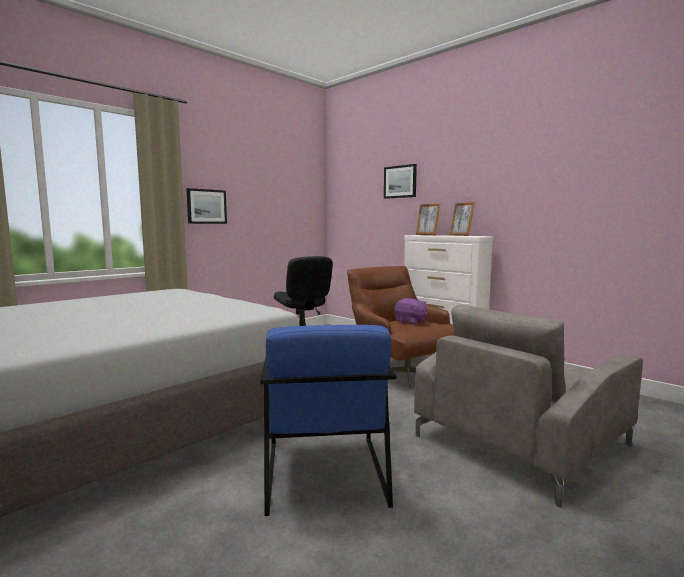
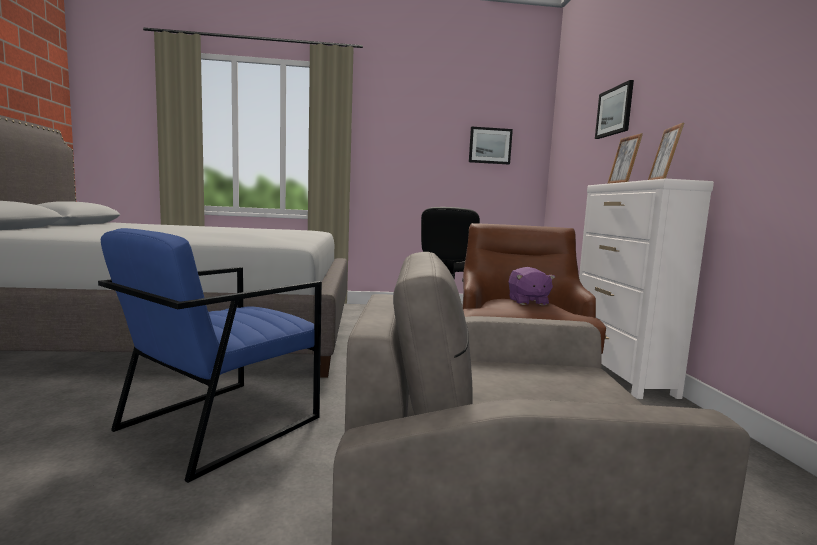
camera: 40 degrees right, 0 degrees up
picture [186,188,227,224] -> picture moved to [469,127,513,165]

